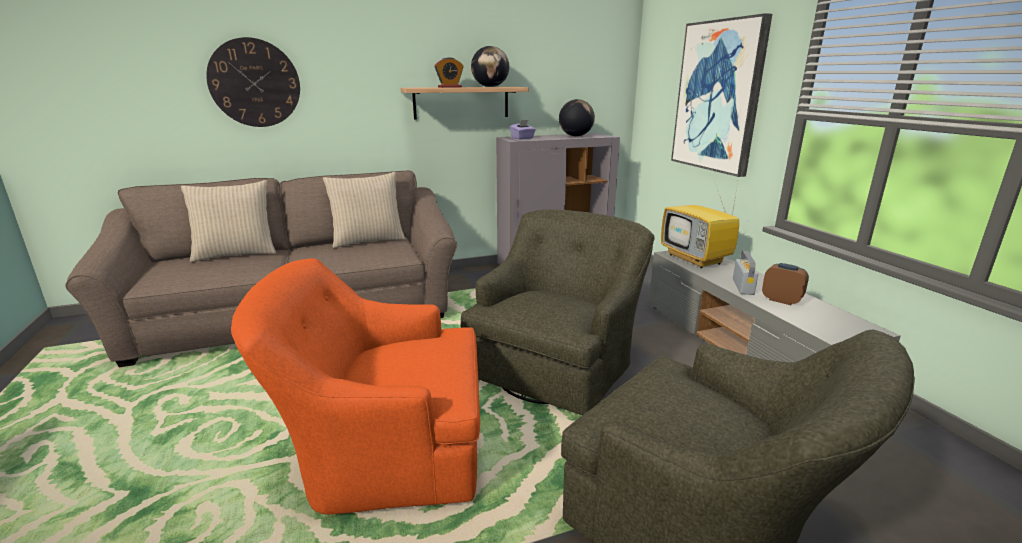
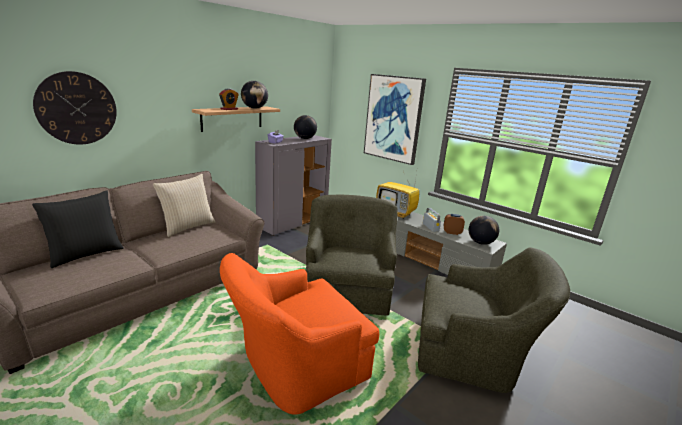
camera: 30 degrees left, 0 degrees up
beige pillow [181,180,276,262] -> black pillow [32,190,124,268]
none -> globe [469,216,499,245]

